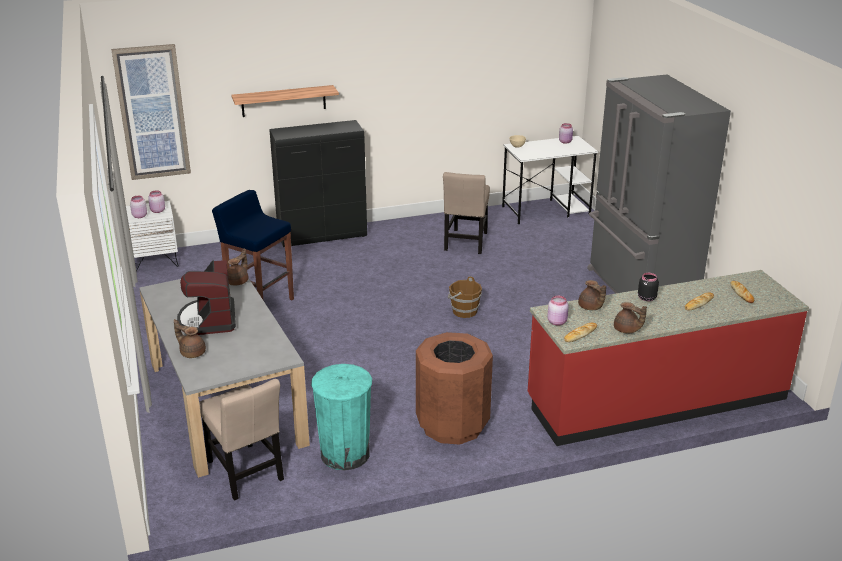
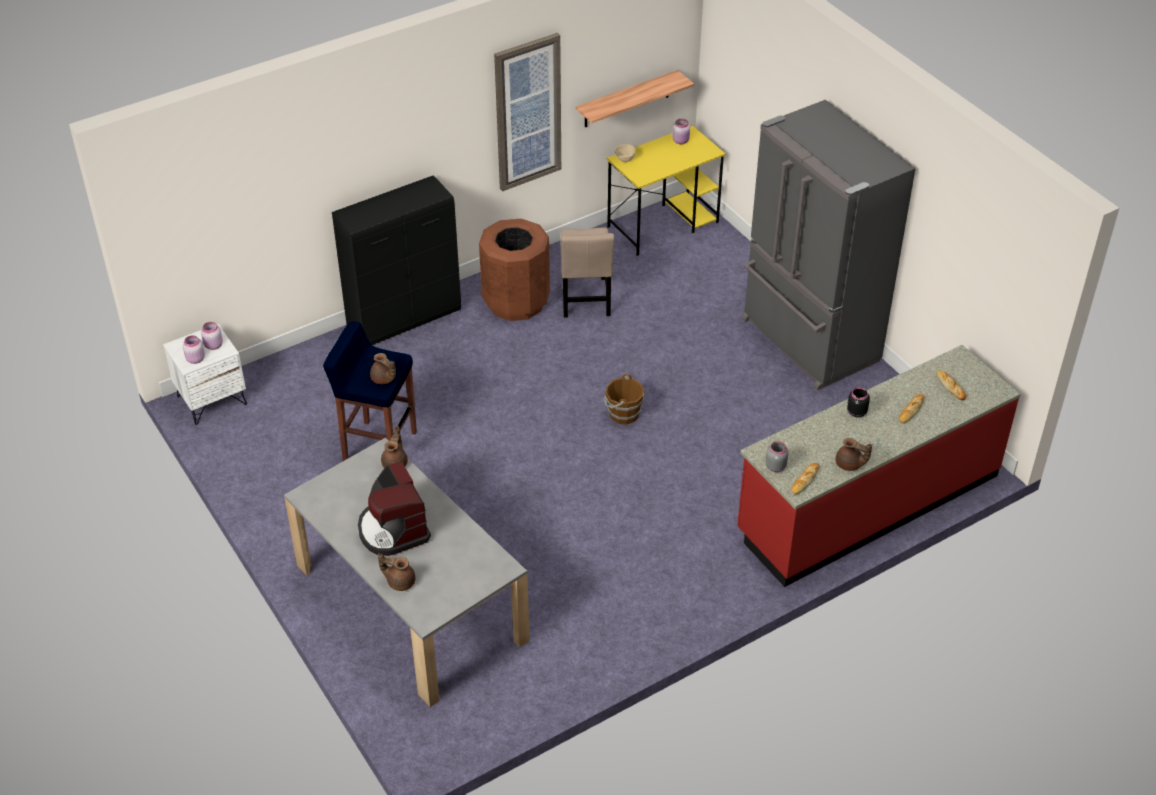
camera: 15 degrees left, 15 degrees up
picture [111,44,191,180] -> picture moved to [494,33,561,191]
beige chair [199,379,284,501] -> none
shelf [231,85,339,117] -> shelf moved to [576,70,694,127]
turquoise trash can [311,364,372,470] -> none
brown trash can [416,332,493,445] -> brown trash can moved to [479,219,550,321]
white desk [502,136,598,224] -> yellow desk [606,126,726,256]
pink jar [547,296,569,326] -> grey jar [766,441,789,472]
brown teapot [578,280,606,310] -> brown teapot moved to [370,353,396,384]

